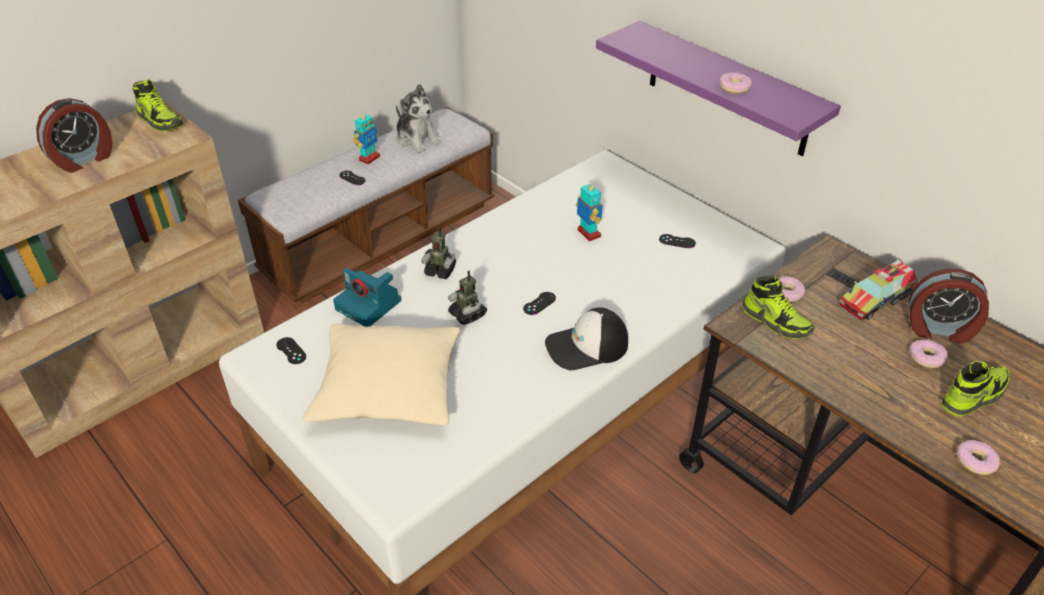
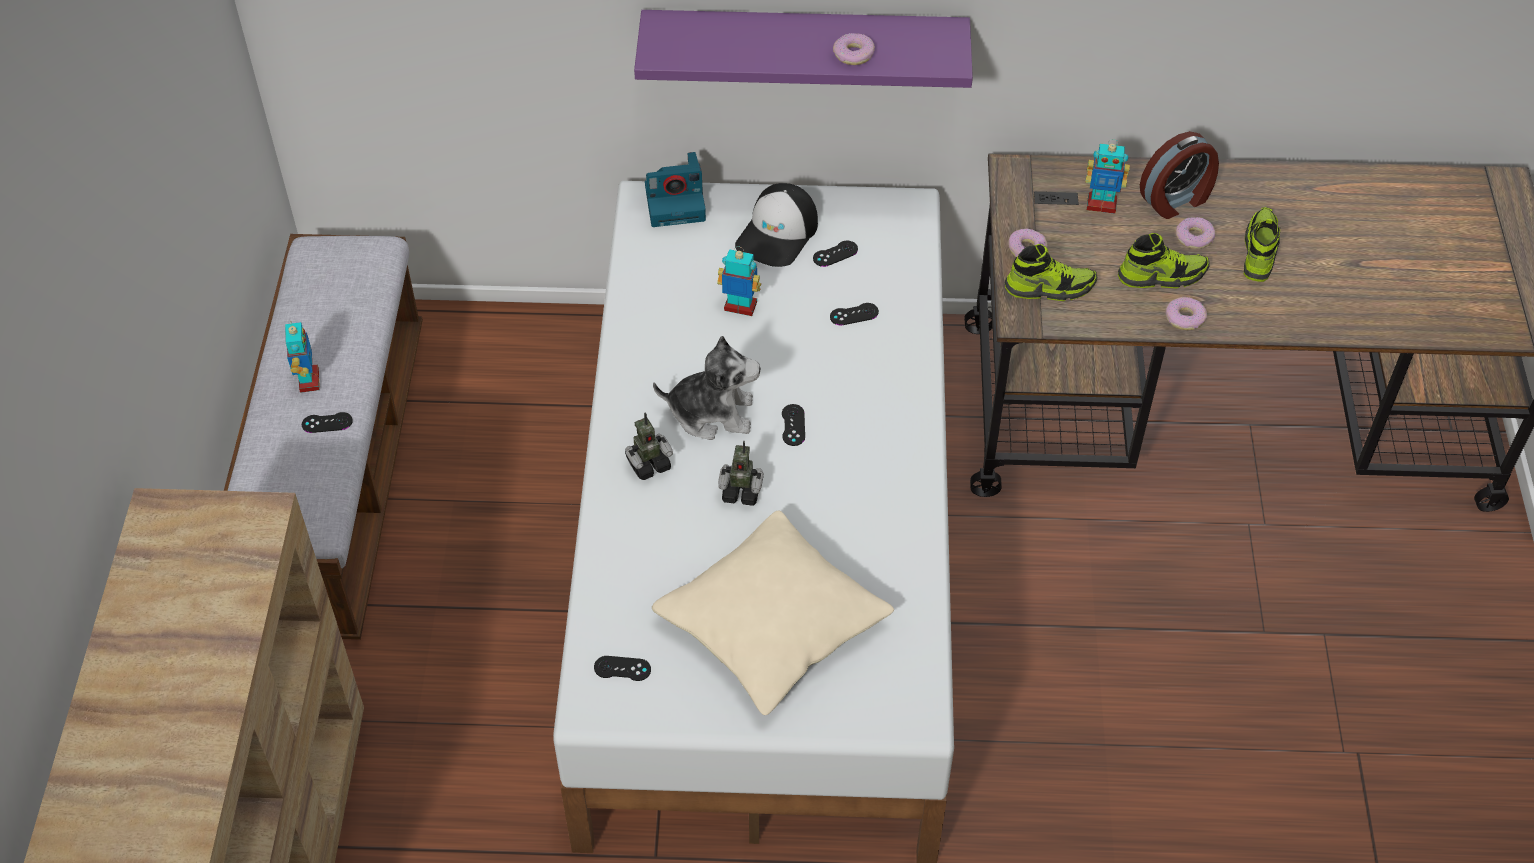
camera: 45 degrees left, 10 degrees up
alarm clock [36,98,112,173] -> none
shoe [133,79,184,131] -> shoe moved to [1118,233,1210,289]
camera [333,268,401,327] -> camera moved to [645,152,706,227]
plush toy [396,84,442,153] -> plush toy moved to [653,336,760,440]
cap [545,307,628,370] -> cap moved to [735,183,818,267]
toy truck [838,260,918,321] -> toy robot [1085,139,1130,214]
donut [956,440,1000,475] -> donut moved to [1166,297,1207,330]
none -> black game controller [830,303,879,326]

